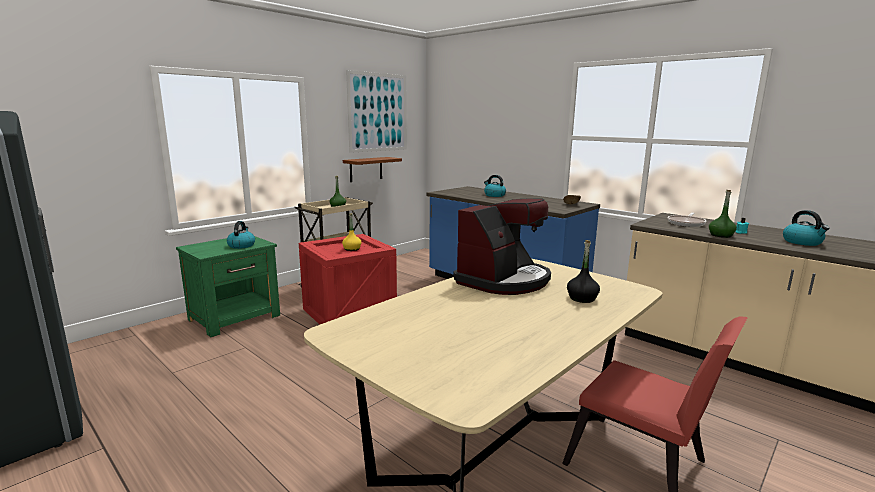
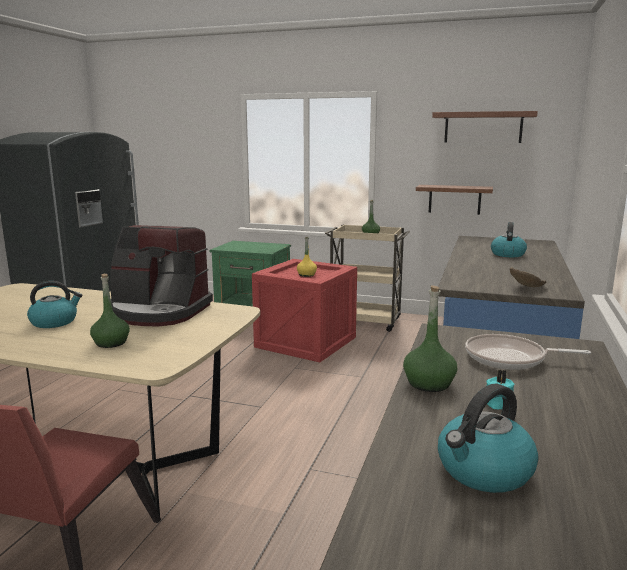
camera: 65 degrees right, 0 degrees up
kettle [227,221,255,249] -> kettle moved to [27,281,82,328]
picture [346,70,407,153] -> brown shelf [432,111,538,143]
black bottle [567,240,600,303] -> green bottle [90,274,130,348]

